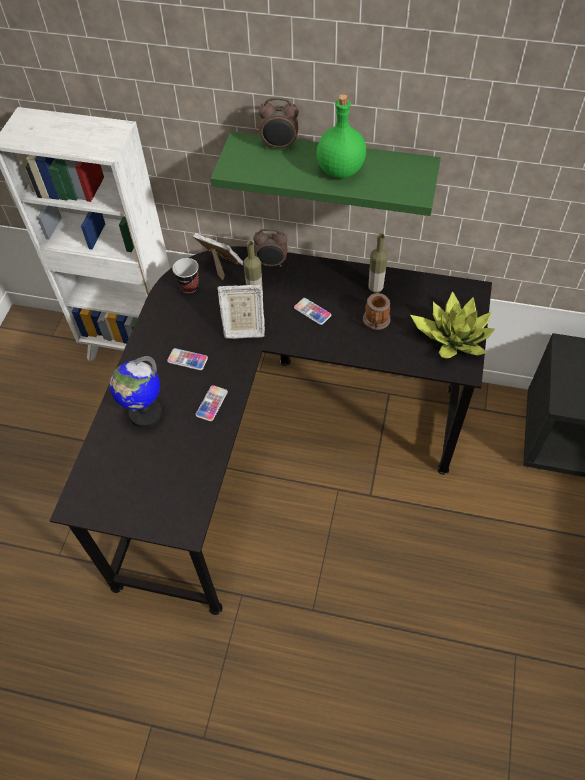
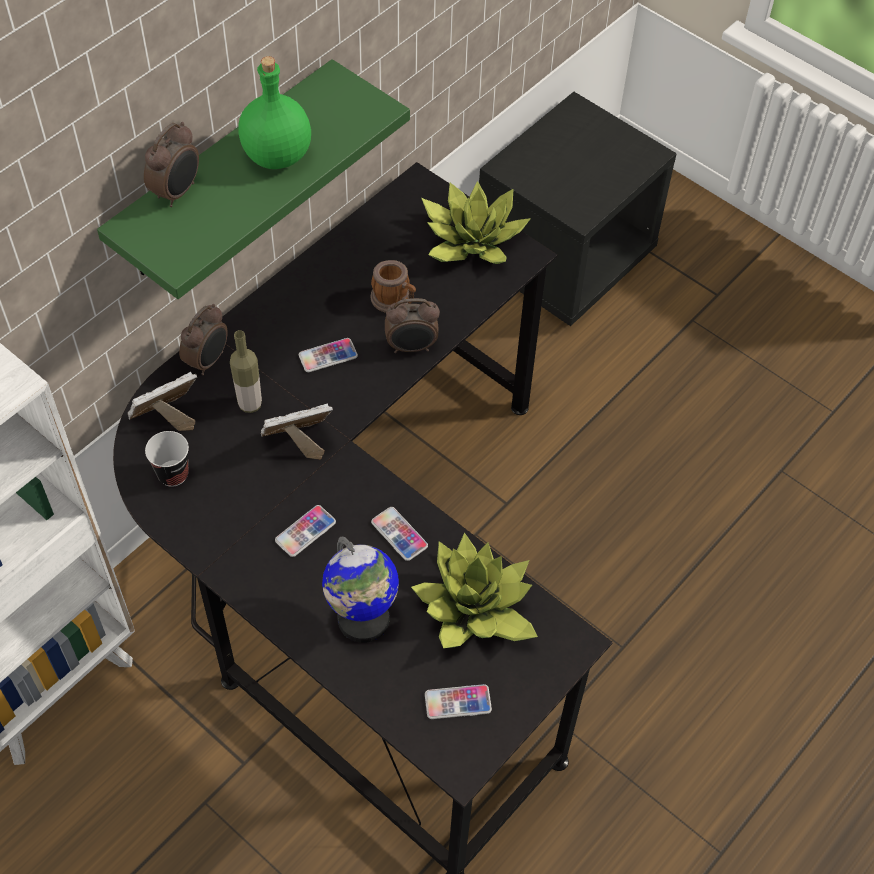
camera: 65 degrees left, 0 degrees up
picture frame [217,285,265,339] -> picture frame turned 135 degrees counterclockwise [261,404,333,460]
bottle [368,234,388,293] -> none
none -> alarm clock [385,298,440,353]
none -> potted plant [411,532,538,648]
none -> phone [425,684,492,719]

